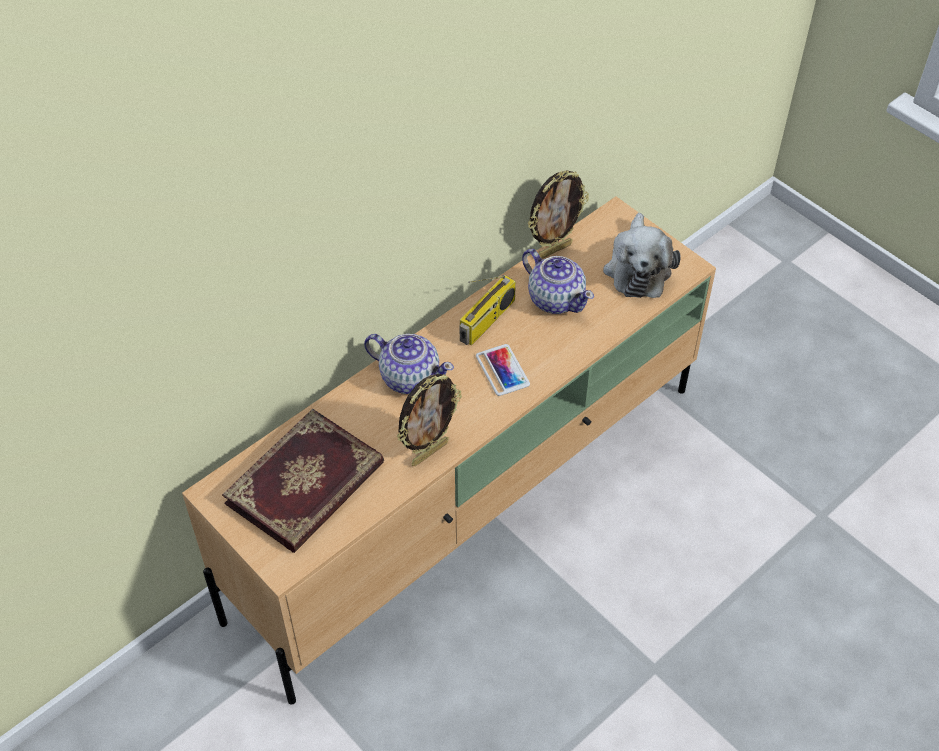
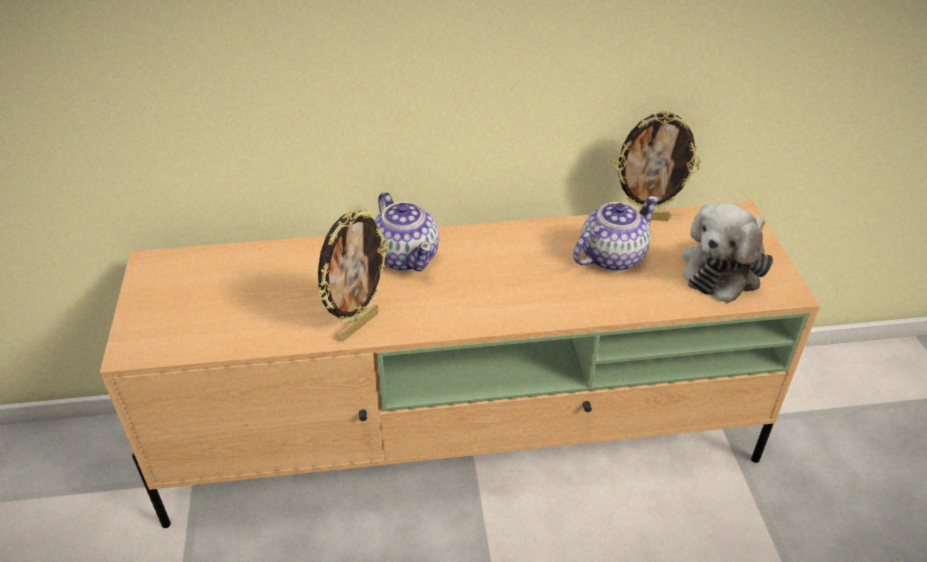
camera: 35 degrees right, 10 degrees down
book [222,409,384,553] -> none
picture frame [397,374,462,466] -> picture frame turned 45 degrees counterclockwise [317,210,389,341]
radio [460,275,516,346] -> none
phone [476,344,530,396] -> none
teapot [522,249,594,314] -> teapot turned 120 degrees counterclockwise [573,196,659,271]

